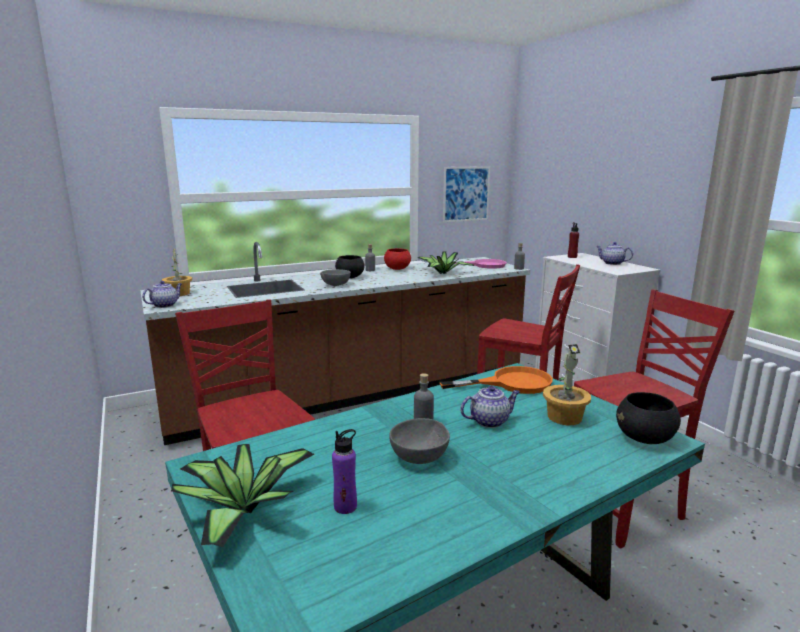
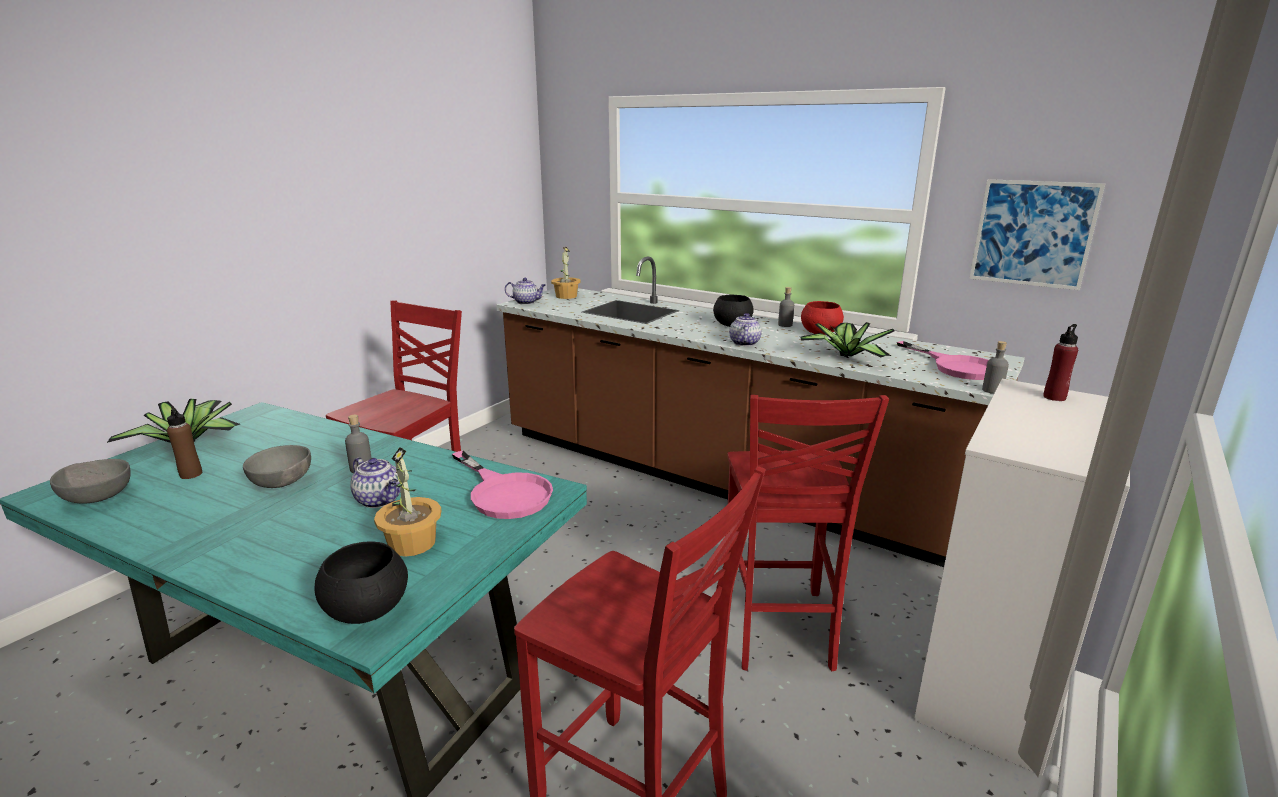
camera: 60 degrees right, 5 degrees up
grey bowl [320,269,351,286] -> grey bowl moved to [50,459,131,504]
purple bottle [332,429,357,514] -> brown bottle [167,406,202,479]
orange frying pan [440,366,553,394] -> pink frying pan [452,451,553,519]
teapot [596,242,633,265] -> teapot moved to [729,313,762,346]

